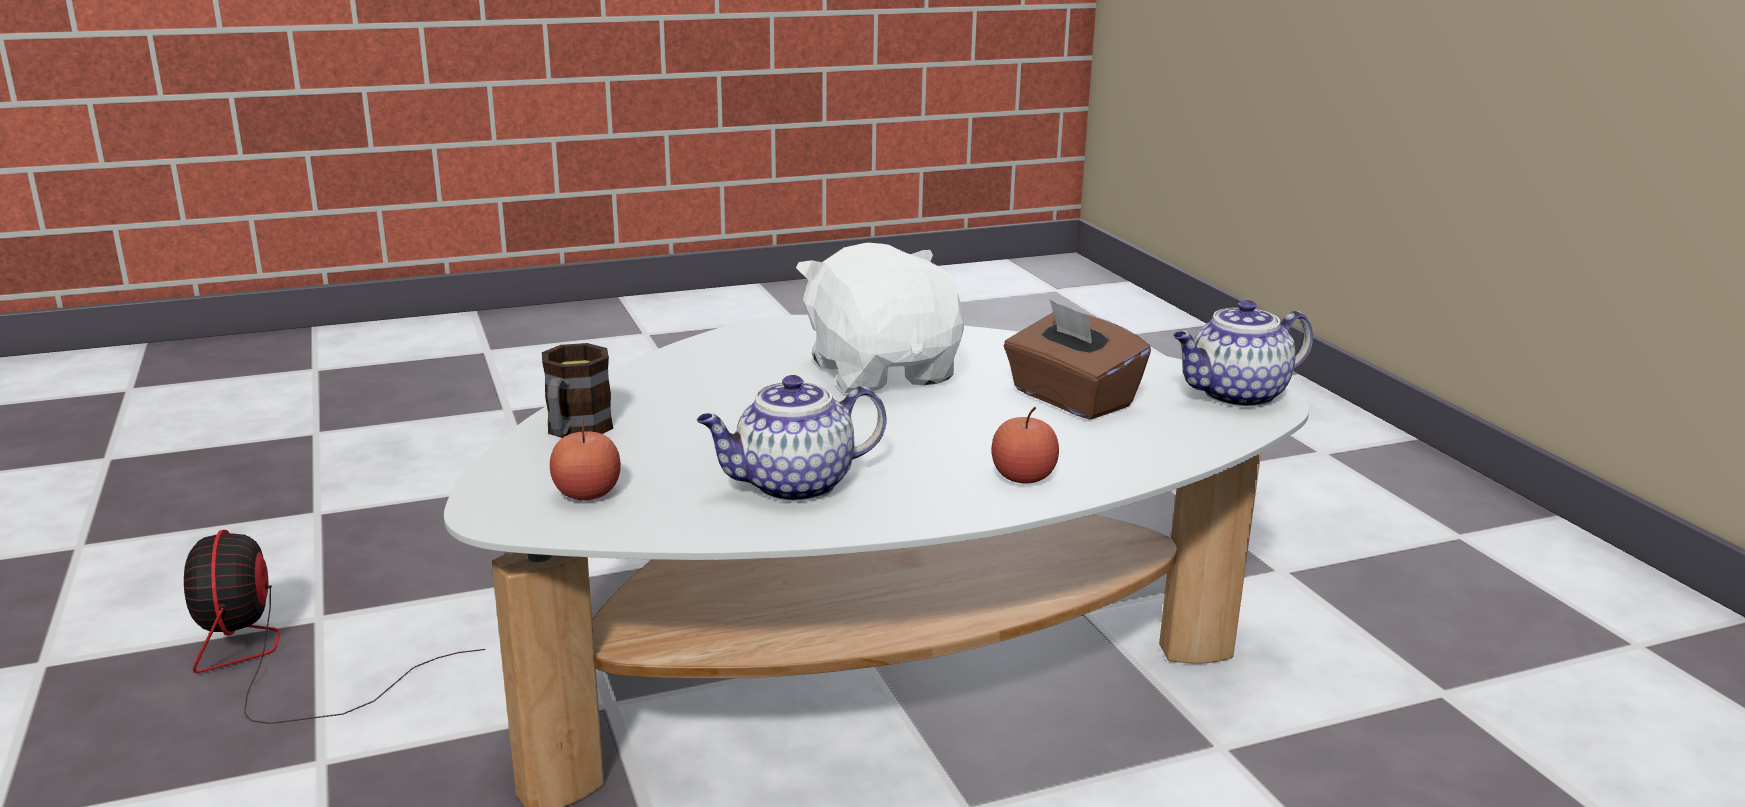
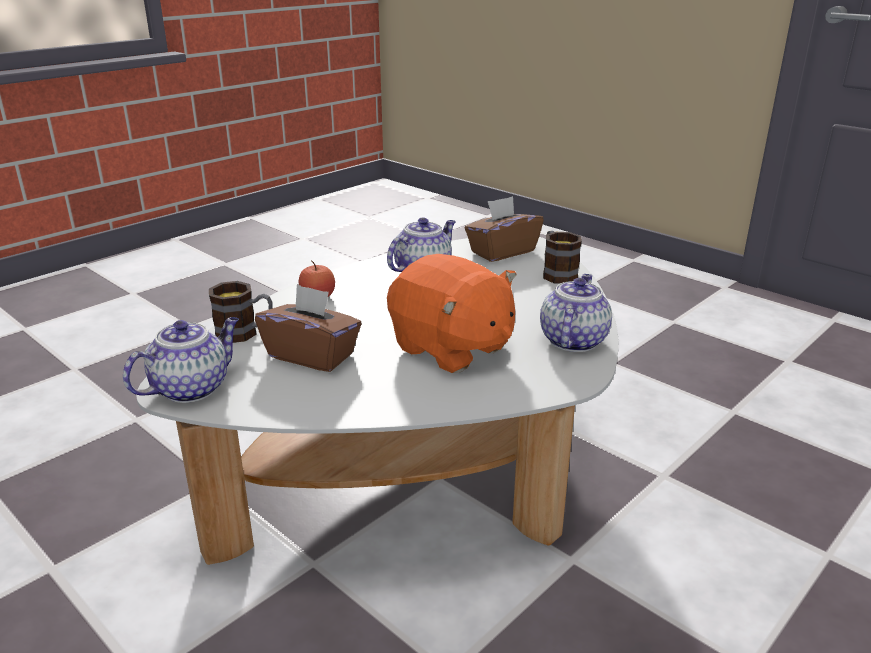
camera: 155 degrees right, 5 degrees up
fan [184,530,486,724] -> none
apple [550,418,621,500] -> brown tissue box [465,196,544,262]
white plush toy [796,243,964,393] -> orange plush toy [387,254,516,373]
none -> mug [209,281,273,343]
none -> teapot [540,274,612,352]

